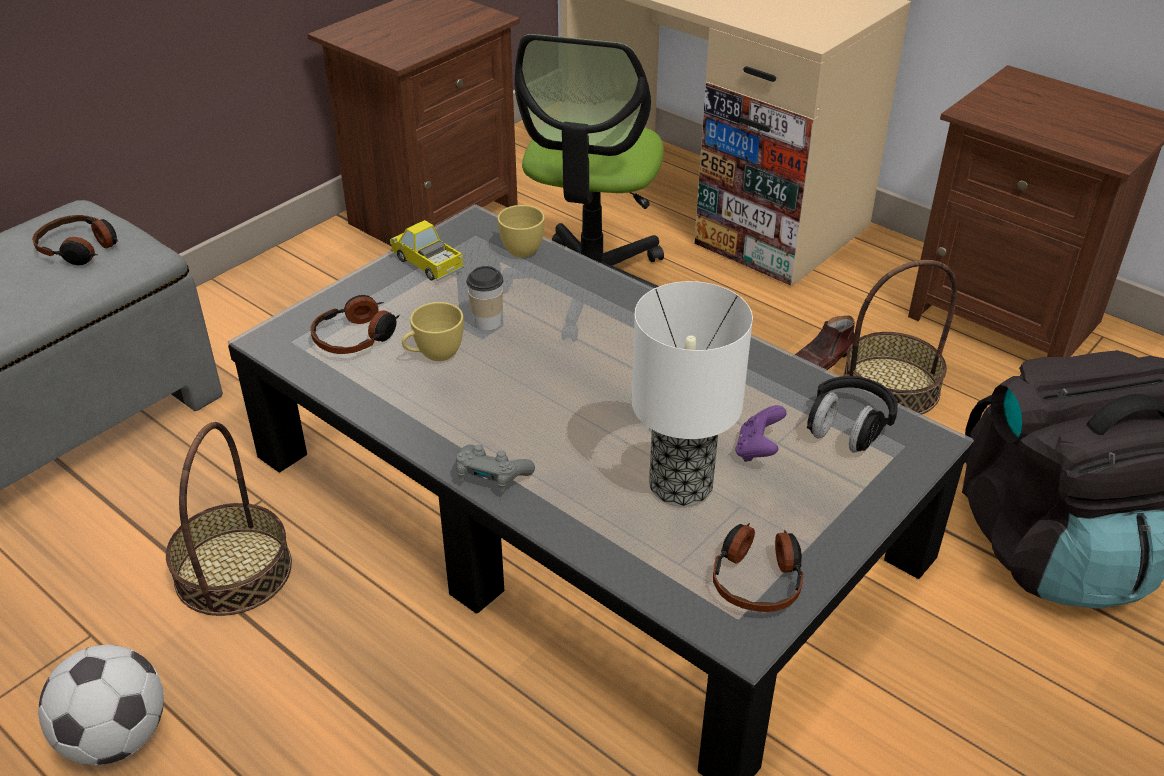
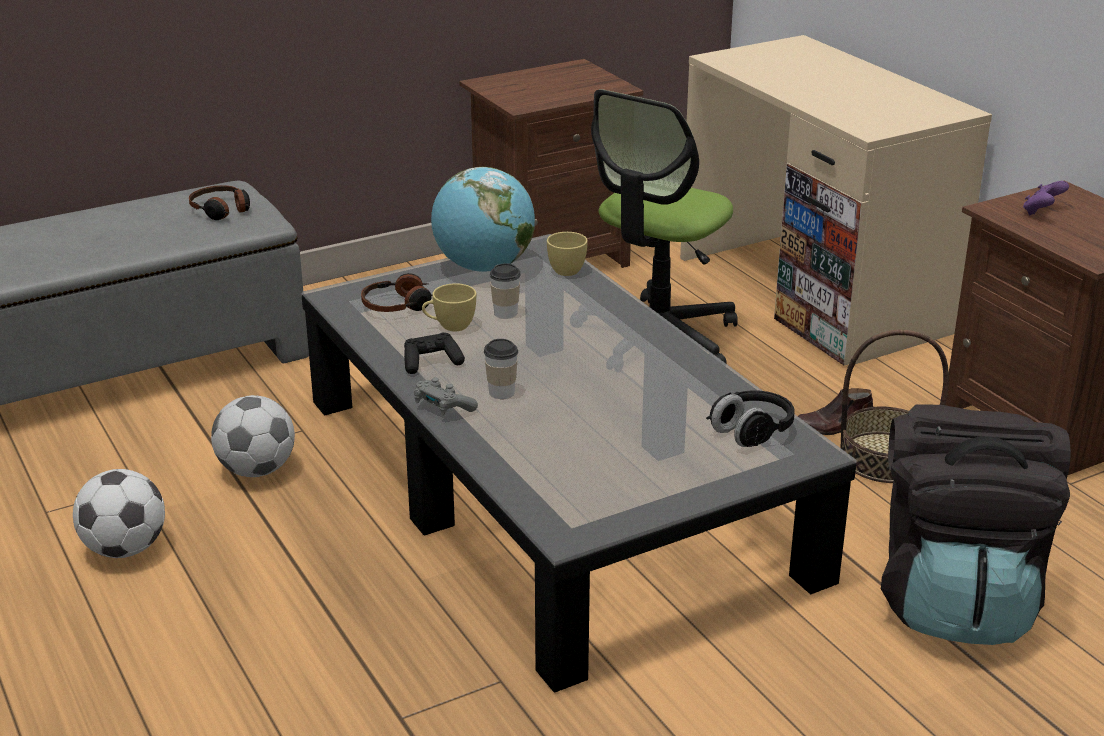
camera: 20 degrees right, 10 degrees down
basket [166,422,292,616] -> football [211,395,295,477]
toy truck [390,220,464,281] -> globe [431,167,535,272]
table lamp [632,281,753,507] -> none
headphones [713,523,804,612] -> none
purple game controller [735,405,787,462] -> purple game controller moved to [1023,181,1069,215]
none -> black game controller [404,333,465,374]
none -> cup [484,339,518,399]

